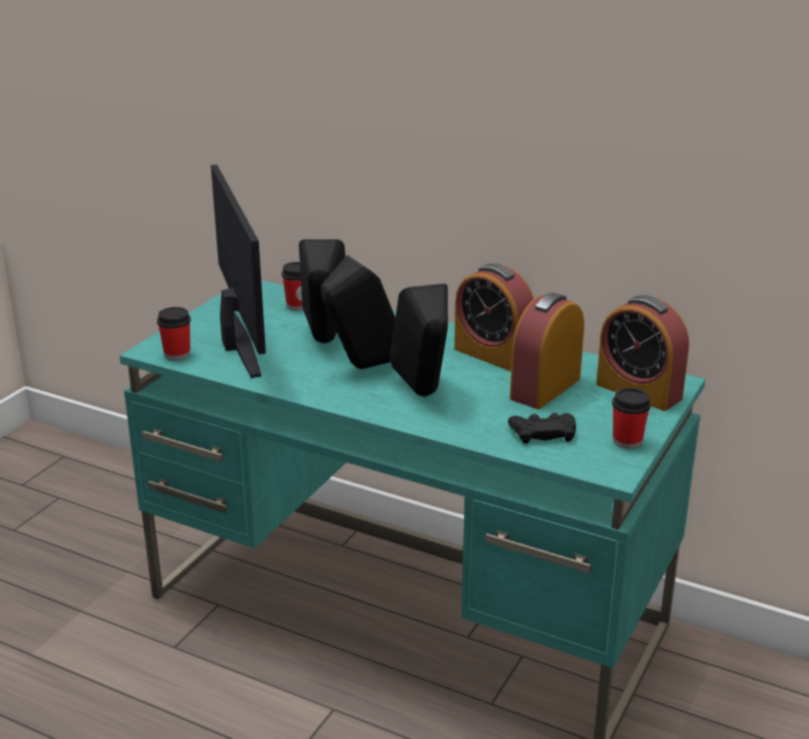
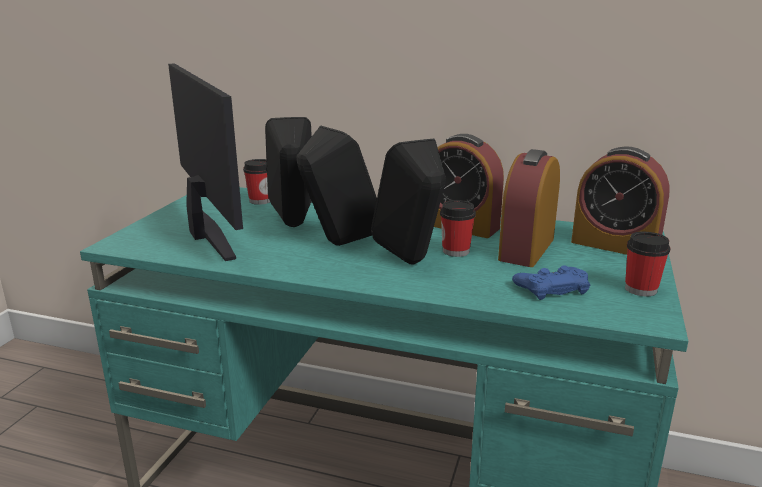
camera: 10 degrees left, 5 degrees down
cup [157,307,191,361] -> cup moved to [440,200,476,257]
black game controller [508,413,576,444] -> blue game controller [512,266,590,300]

